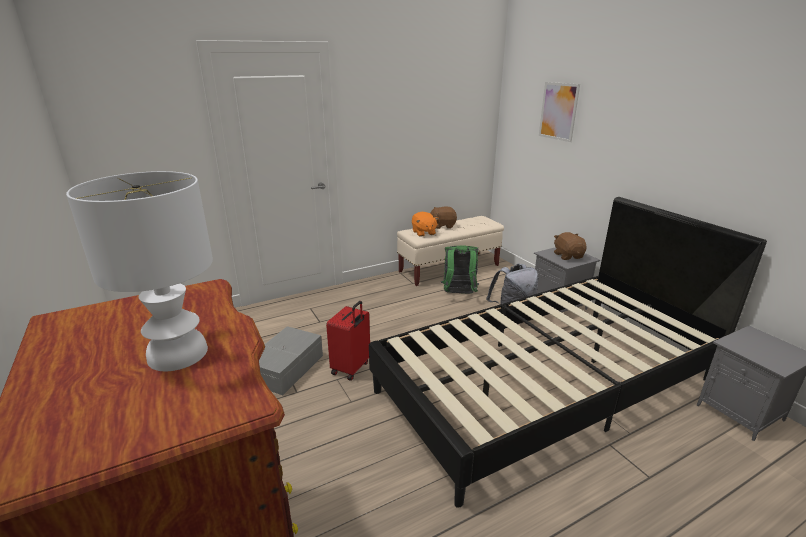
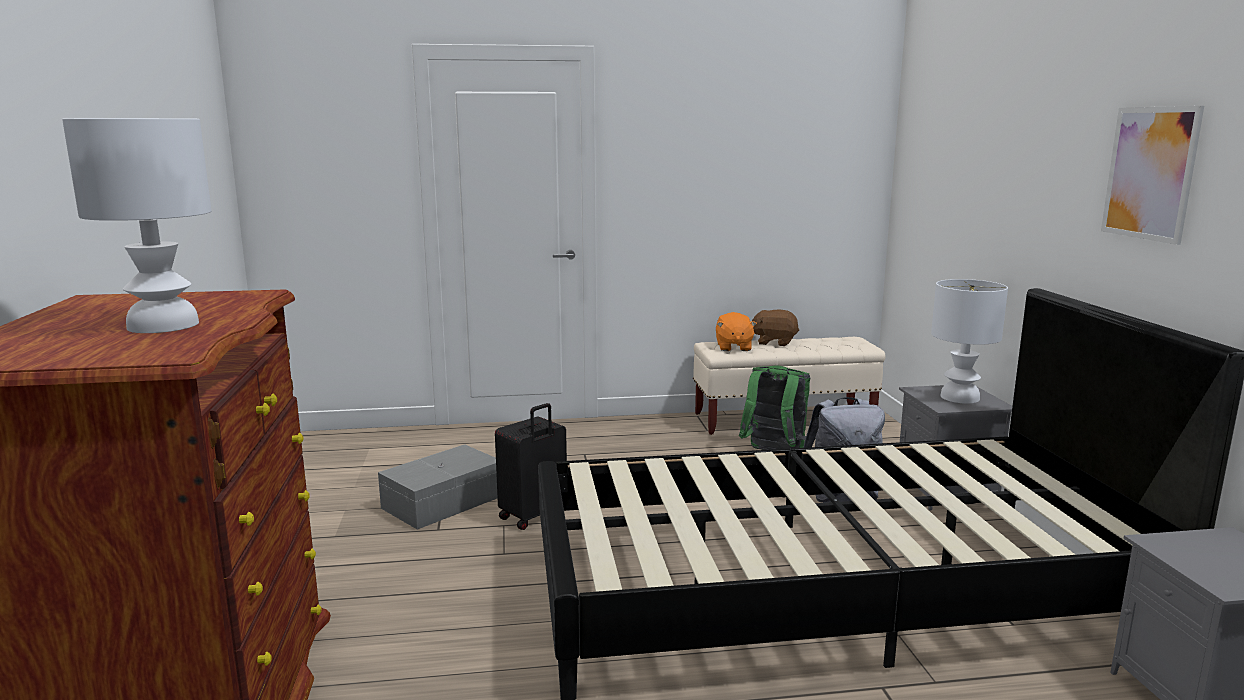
camera: 20 degrees right, 10 degrees down
red suitcase [326,301,370,381] -> black suitcase [495,403,567,530]
picture [539,82,580,142] -> picture moved to [1101,106,1204,245]
brown plush toy [554,232,587,260] -> white table lamp [931,279,1008,404]

